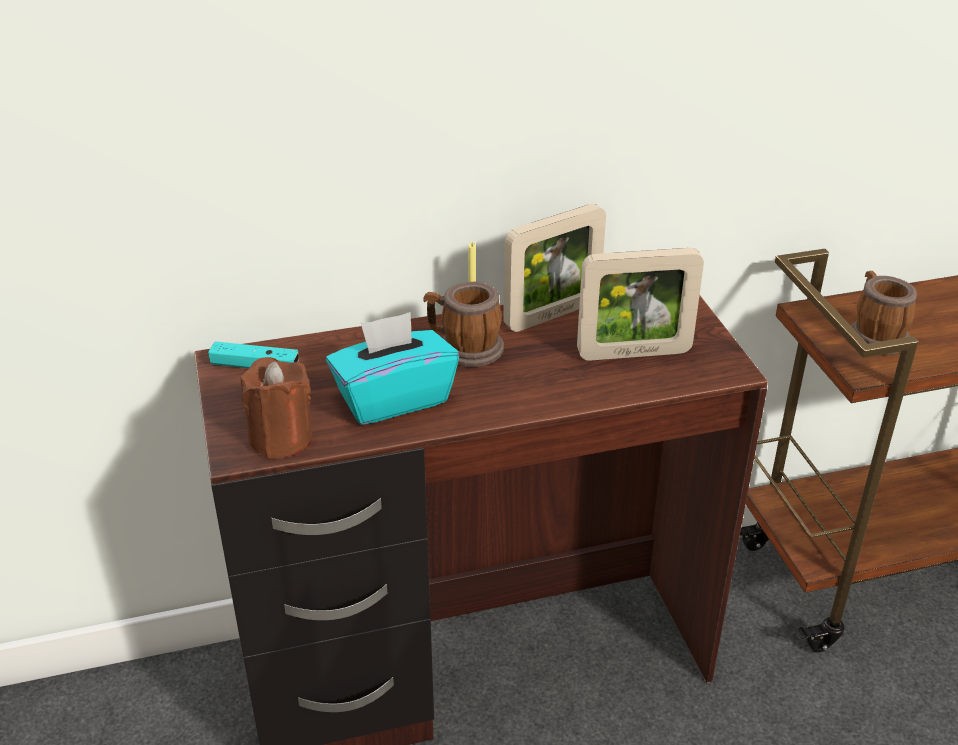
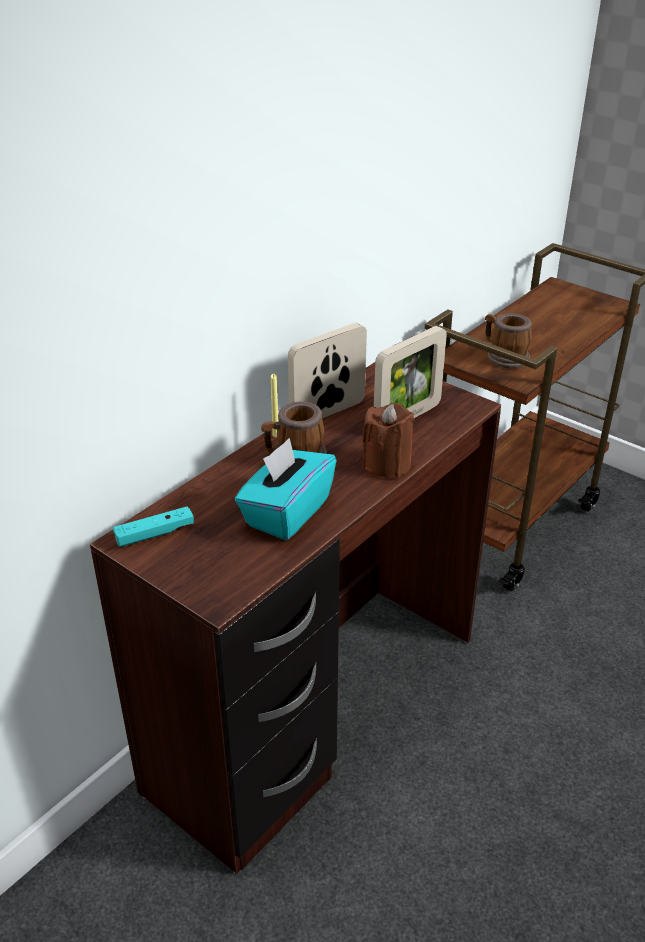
camera: 35 degrees left, 0 degrees up
brown candle [241,357,313,459] -> brown candle moved to [362,403,414,478]
picture frame [503,204,606,332] -> picture frame turned 150 degrees counterclockwise [288,323,367,419]

